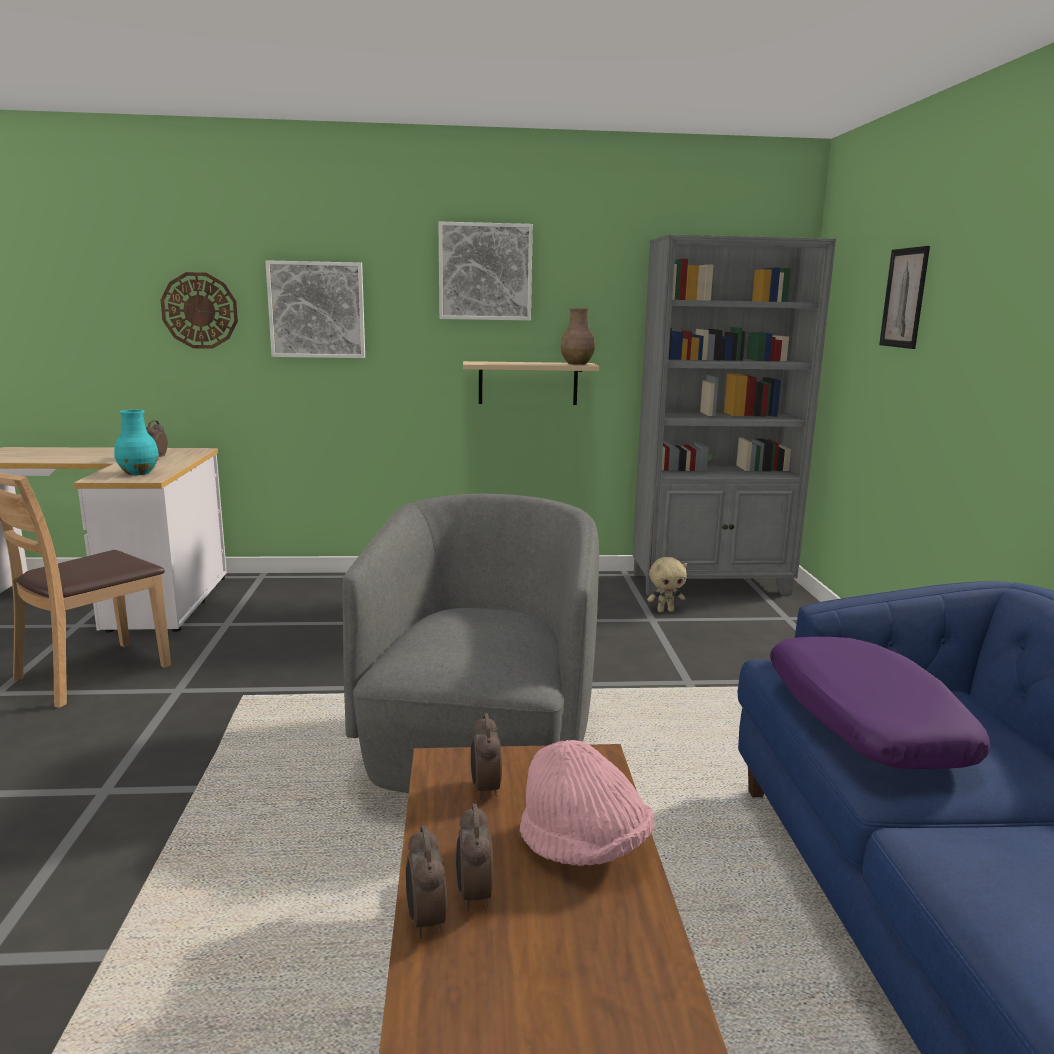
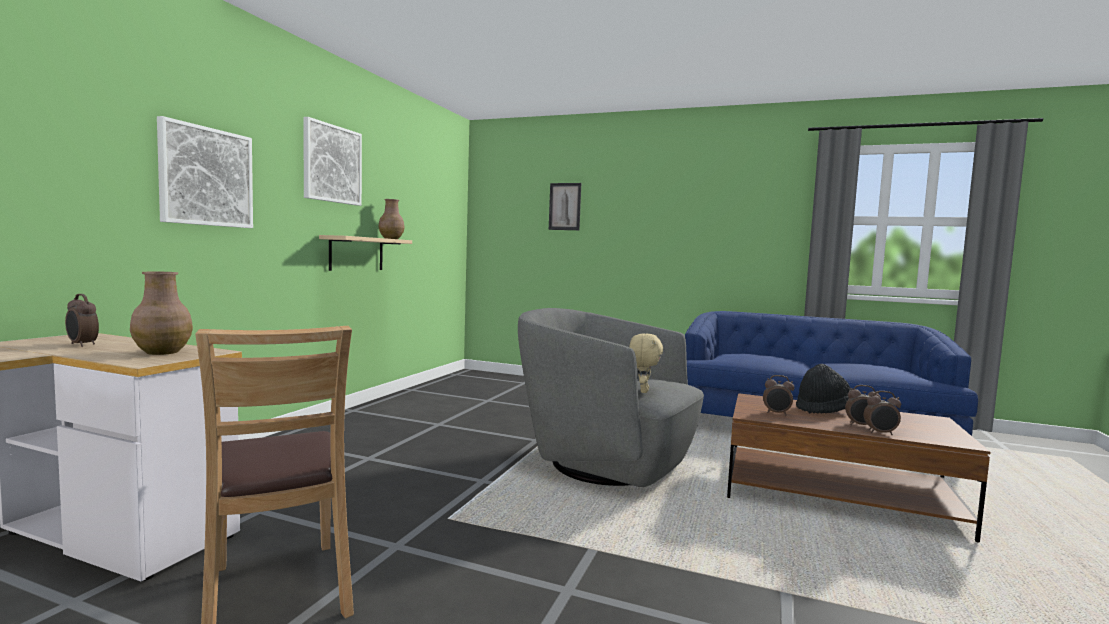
camera: 65 degrees left, 10 degrees down
turquoise vase [114,410,159,475] -> brown vase [130,272,193,355]
wall clock [161,272,238,349] -> none
pink hat [520,740,654,866] -> black hat [796,364,851,414]
grey bookcase [632,234,836,596] -> none
beige plush toy [647,557,687,612] -> beige plush toy moved to [629,333,663,393]
purple pillow [770,637,990,769] -> none

